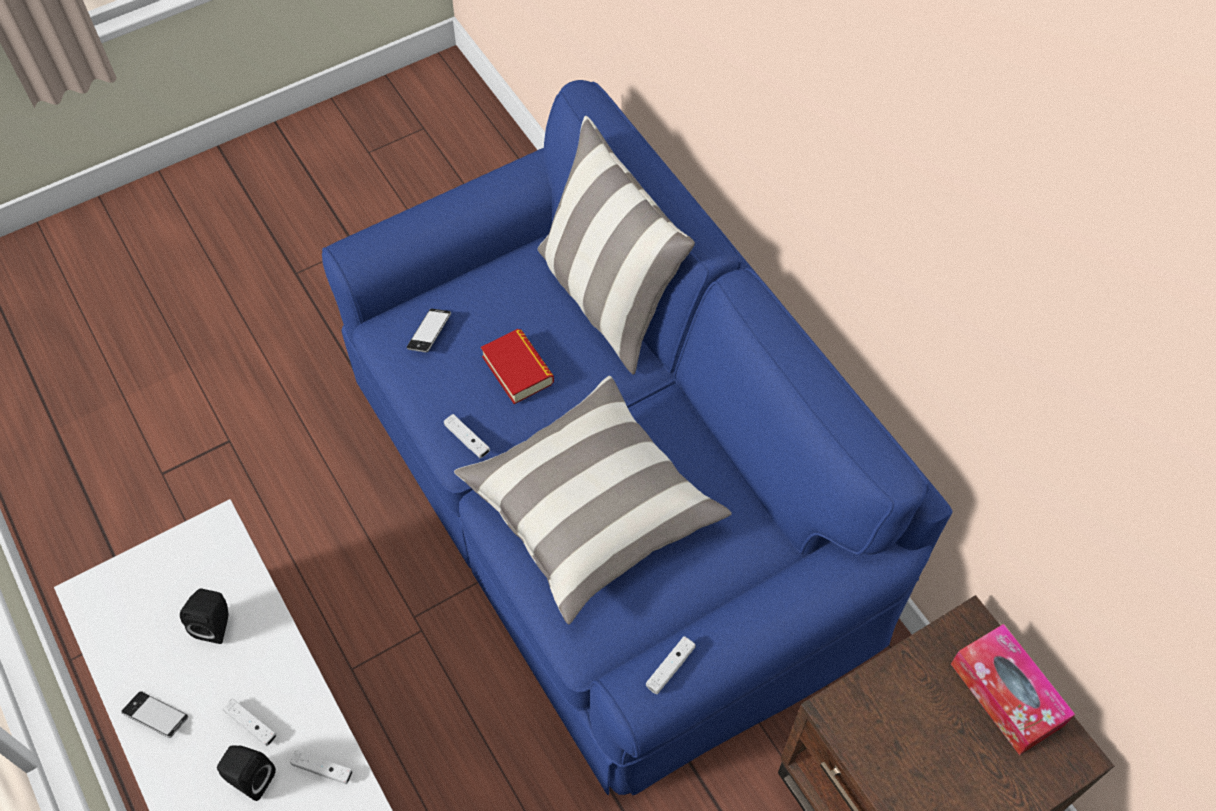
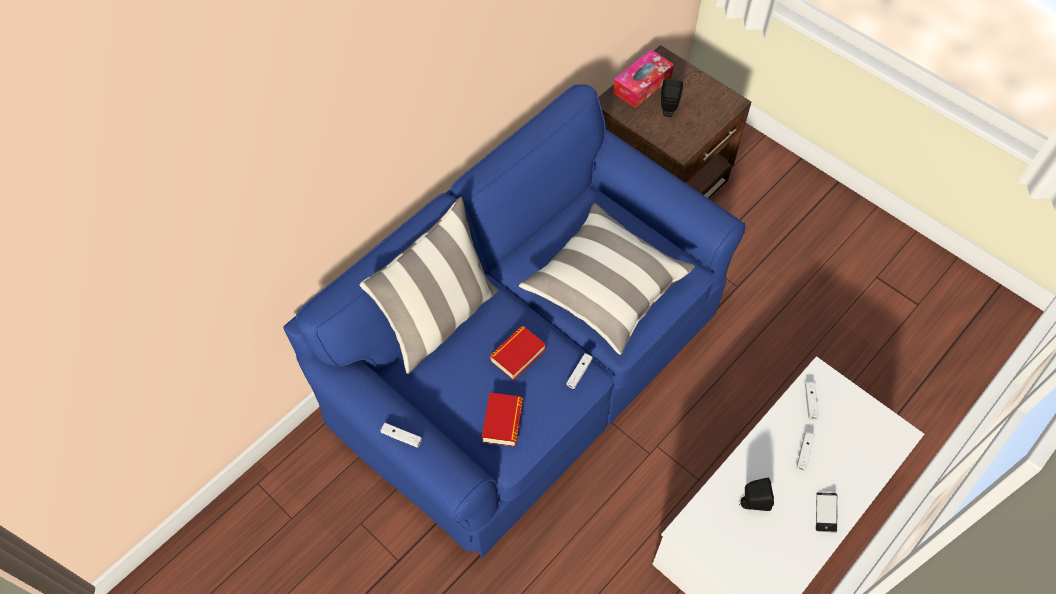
camera: 105 degrees left, 0 degrees up
black speaker [217,745,276,801] -> black speaker moved to [661,79,683,117]
phone [407,309,451,352] -> book [482,393,523,446]
white game controller [646,636,696,694] -> white game controller moved to [381,423,422,448]

